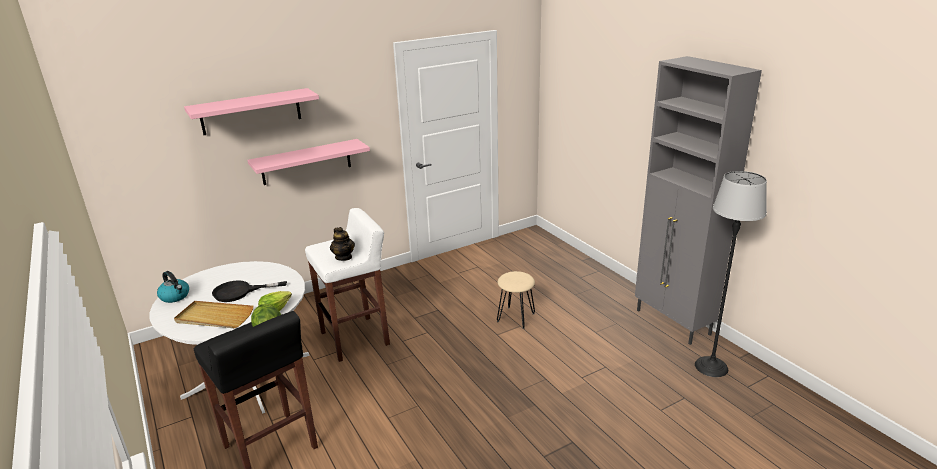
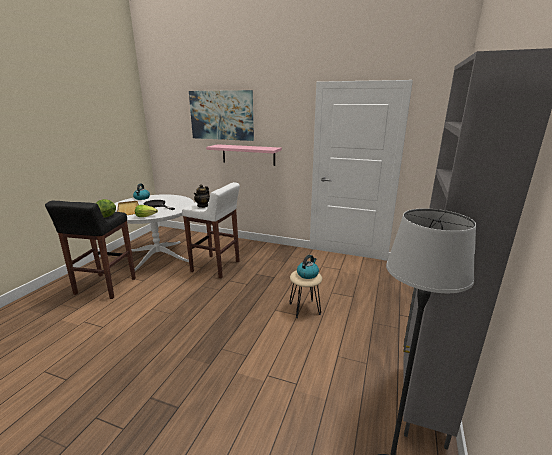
camera: 50 degrees right, 5 degrees down
pink shelf [184,88,319,135] -> picture [189,90,254,141]
none -> kettle [297,255,319,279]

